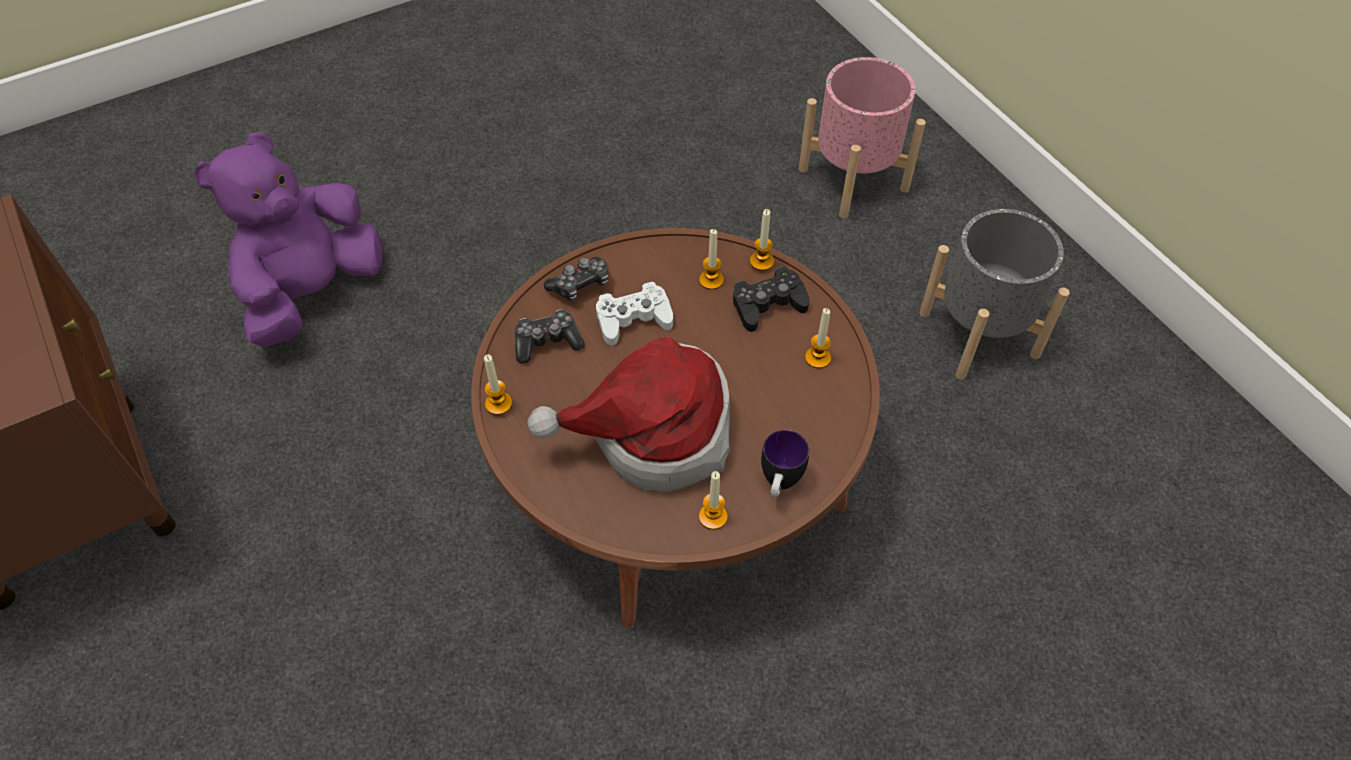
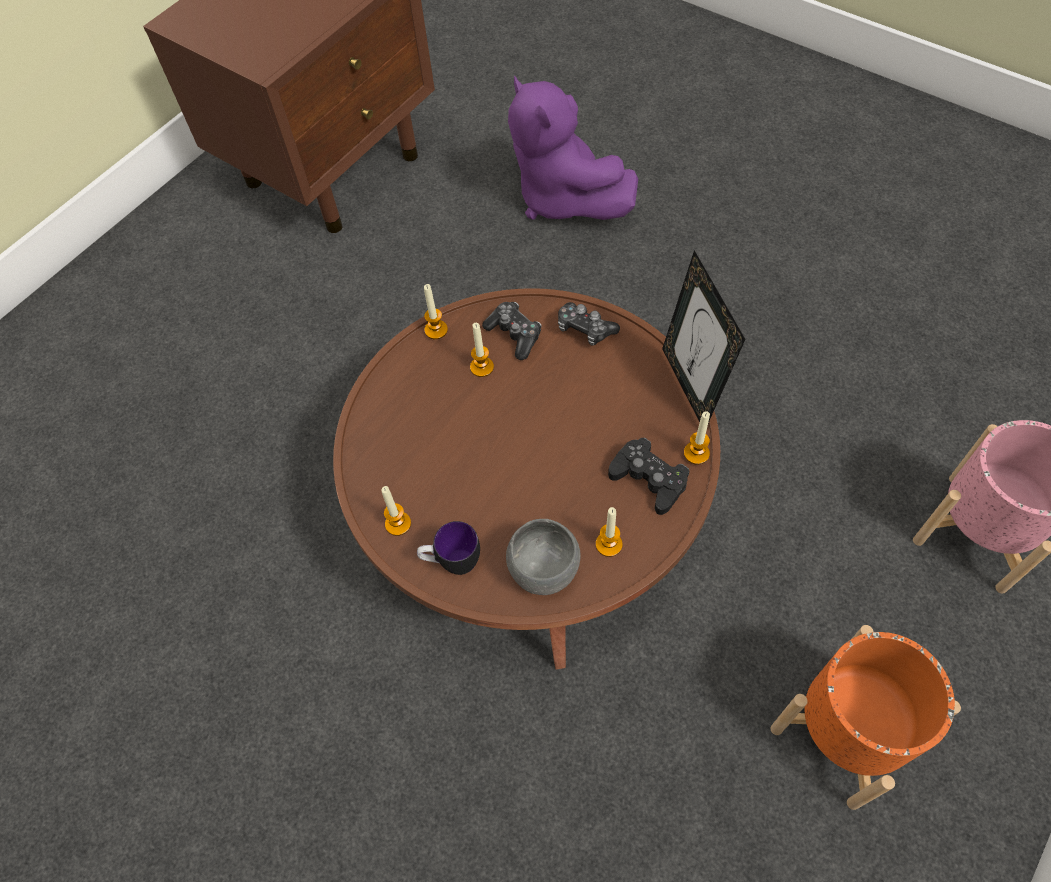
camera: 70 degrees right, 5 degrees up
purple plush toy [194,132,382,347] -> purple plush toy turned 135 degrees counterclockwise [508,76,638,220]
hat [527,337,730,492] -> none
white game controller [596,281,673,346] -> none
candle [699,229,724,290] -> candle moved to [470,323,494,377]
grey planter [920,209,1070,380] -> orange planter [771,625,961,810]
none -> grey bowl [506,519,581,595]
none -> picture frame [662,250,745,423]

